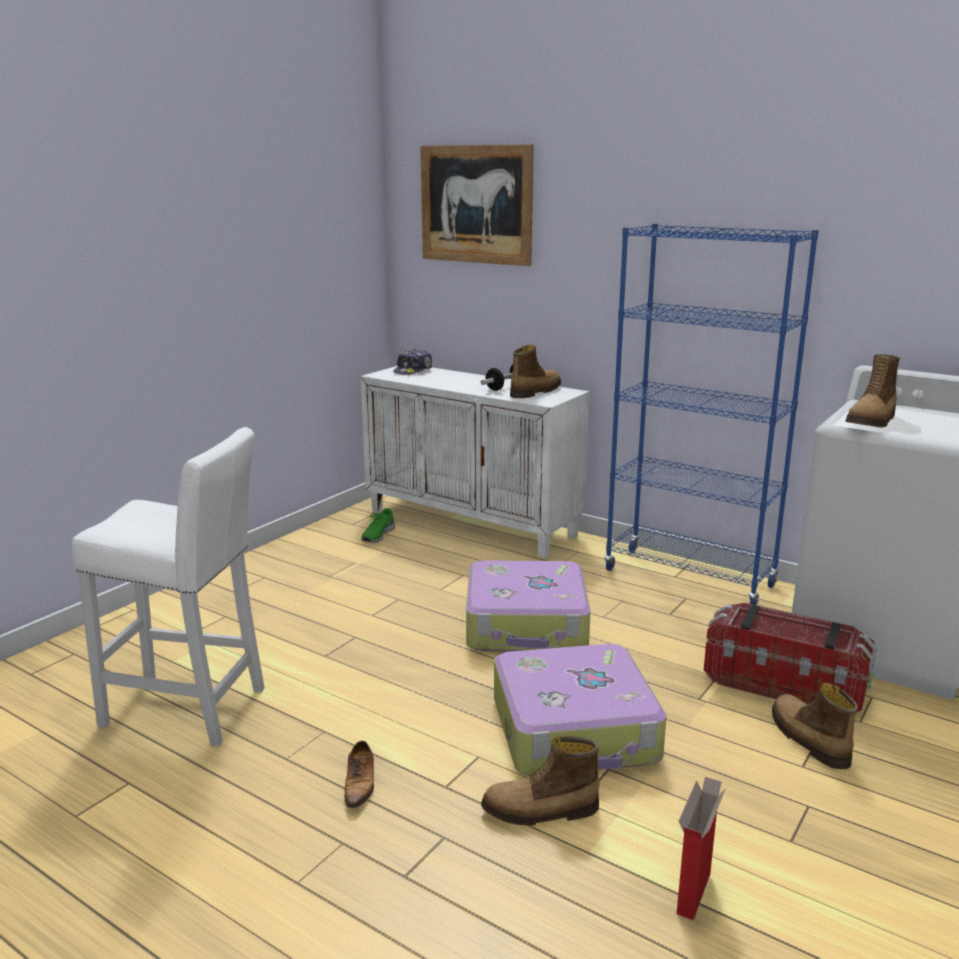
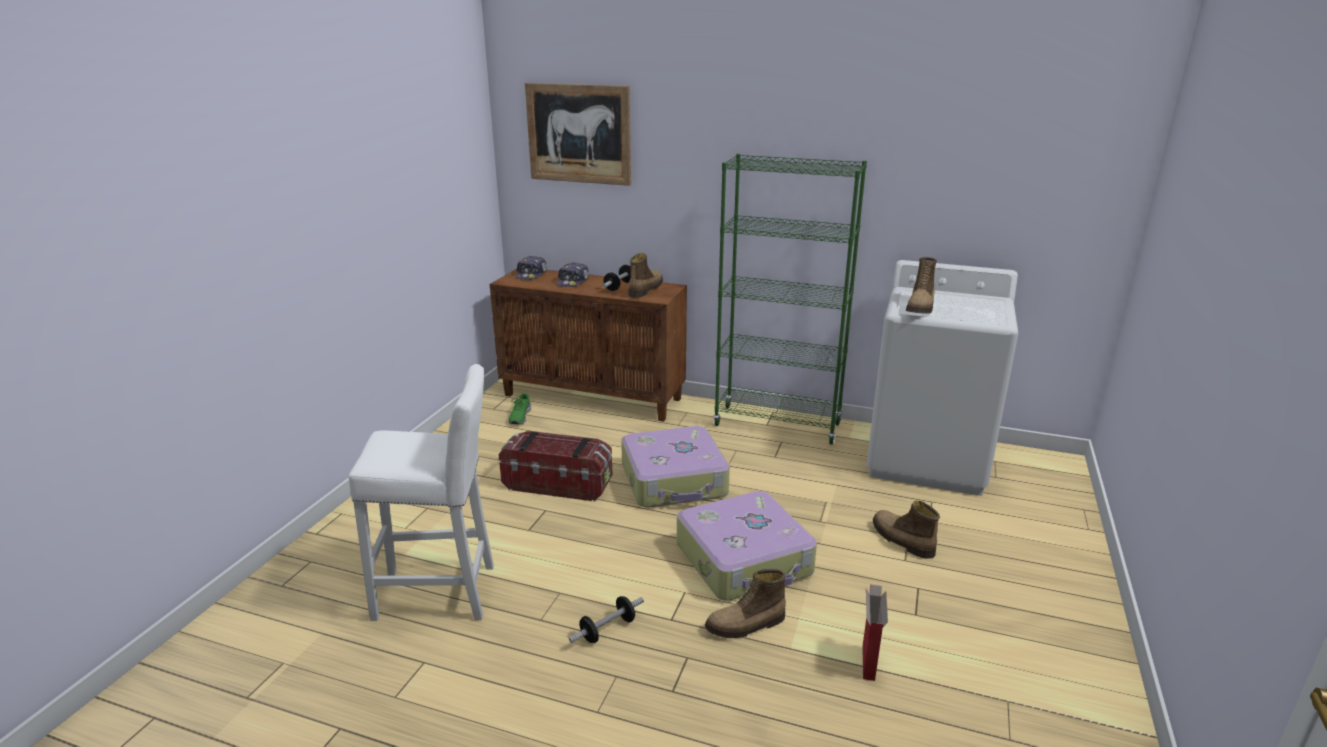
camera: 15 degrees left, 5 degrees up
shoe [345,741,374,808] -> dumbbell [569,596,644,643]
white cabinet [361,366,590,559] -> brown cabinet [490,269,687,422]
blue bookcase [604,224,819,605] -> green bookcase [713,154,867,445]
storage box [704,603,877,713] -> storage box moved to [499,431,612,502]
none -> cap [556,262,589,287]

